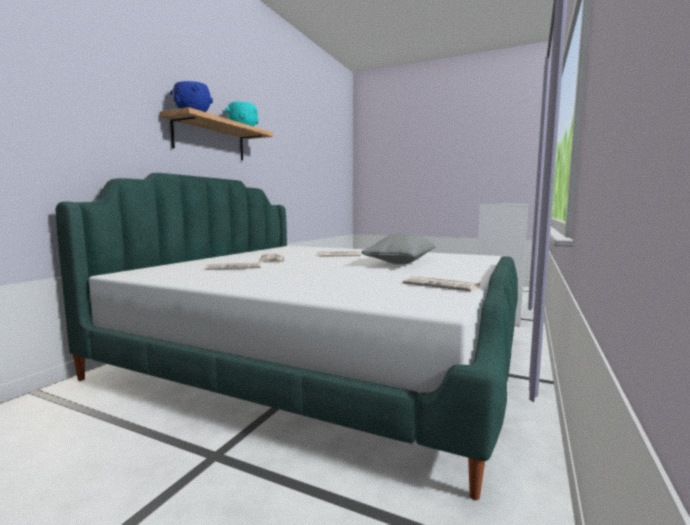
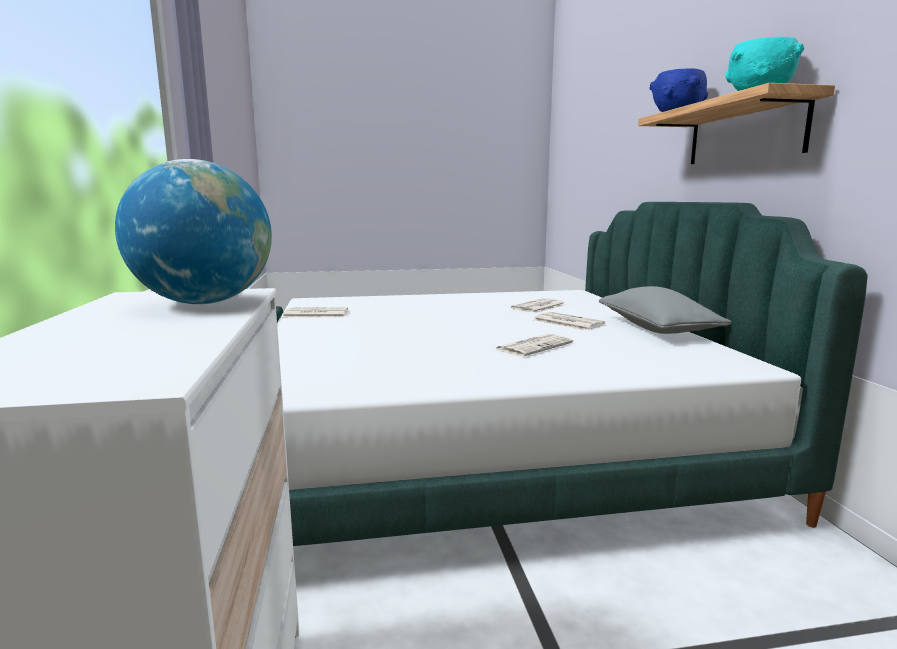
camera: 145 degrees right, 5 degrees up
grey pillow [361,232,436,264] -> grey pillow moved to [599,286,732,334]
none -> globe [115,159,272,304]

